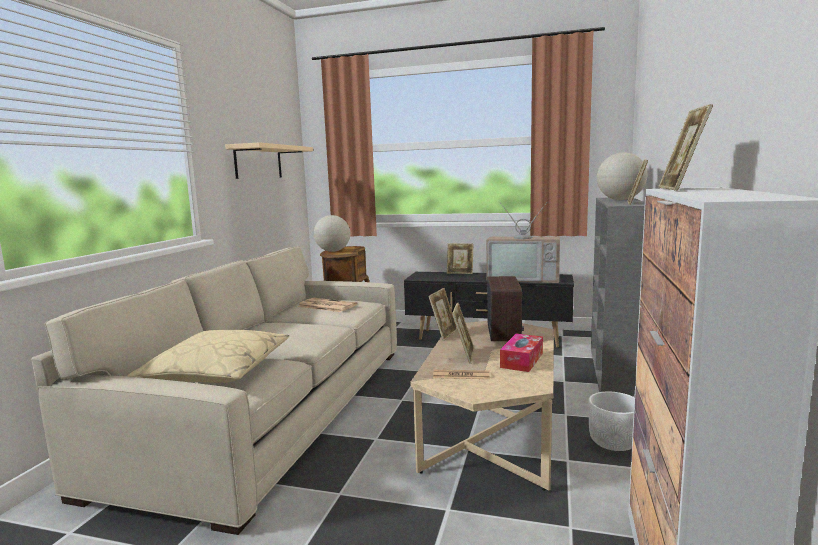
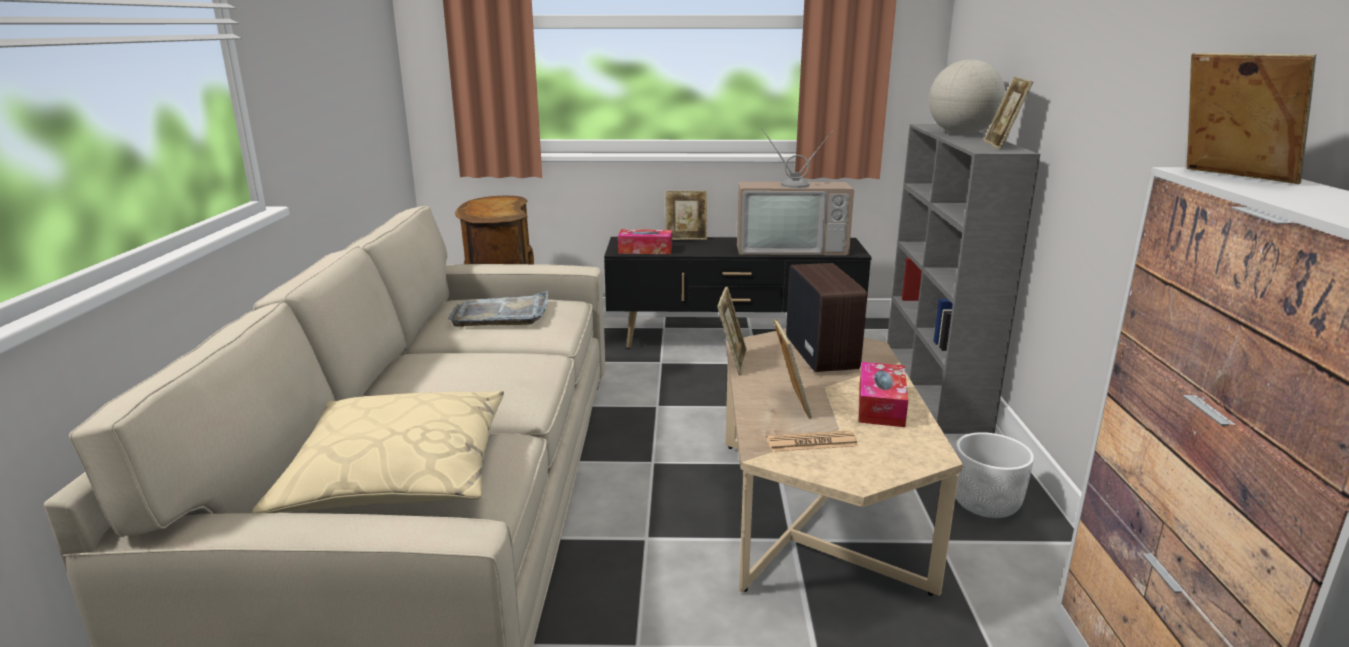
camera: 15 degrees left, 10 degrees up
beige shelf [225,142,313,179] -> none
newspaper [298,298,357,312] -> grey tray [448,291,548,327]
globe [314,215,350,252] -> none
picture frame [658,104,713,191] -> picture frame turned 150 degrees clockwise [1187,53,1316,184]
none -> tissue box [618,229,672,254]

